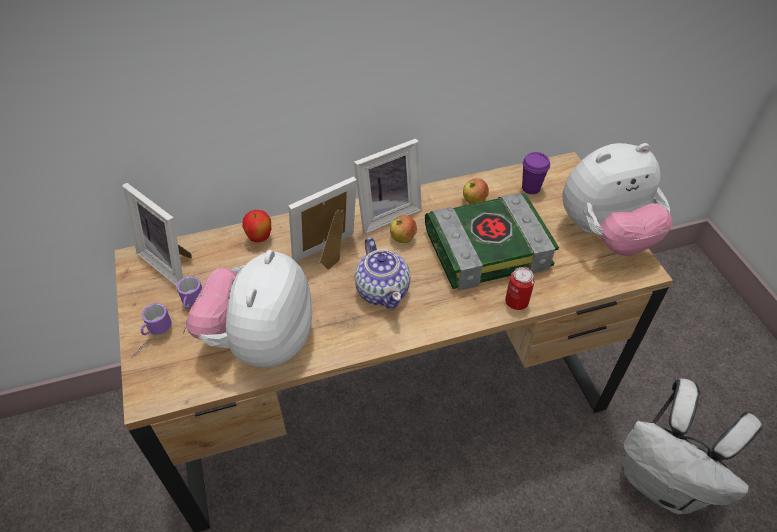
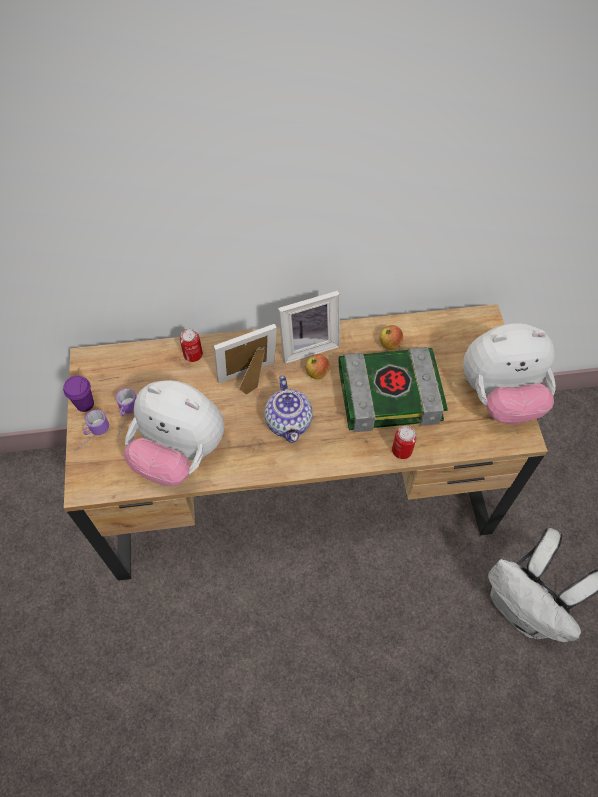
camera: 10 degrees right, 10 degrees up
picture frame [122,183,192,286] -> none
plush toy [186,250,312,368] -> plush toy turned 90 degrees counterclockwise [124,380,224,487]
apple [242,210,271,242] -> can [180,328,203,362]
purple cup [522,152,550,194] -> purple cup moved to [63,375,94,412]

